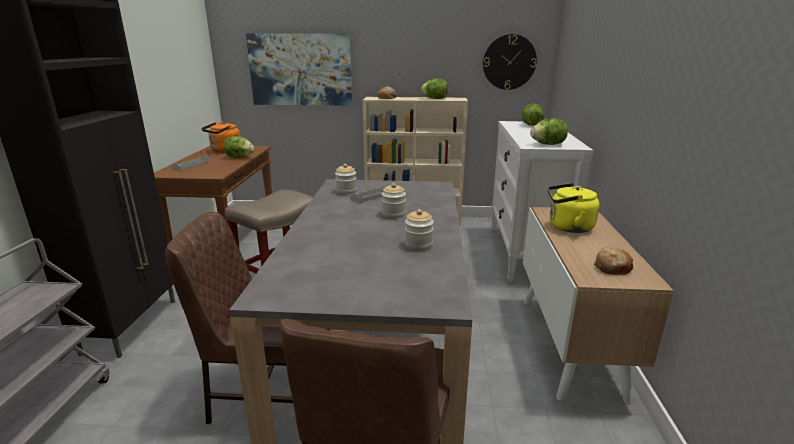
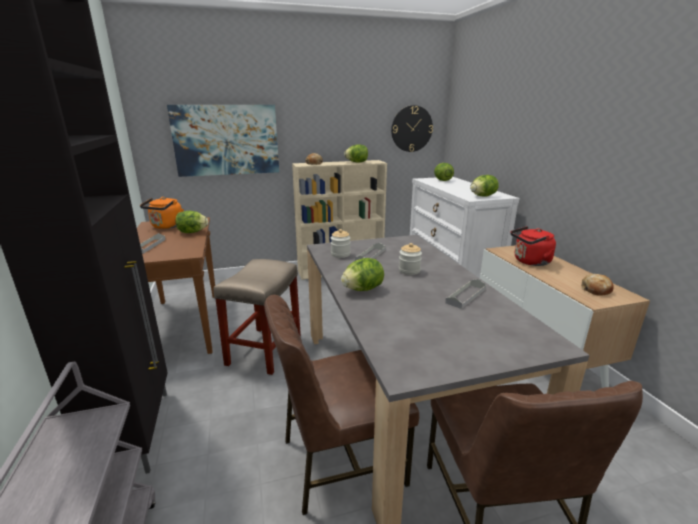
camera: 20 degrees left, 0 degrees up
jar [405,209,434,251] -> grey tray [445,279,486,309]
yellow kettle [547,183,600,233] -> red kettle [510,226,556,266]
none -> lettuce [341,258,384,291]

